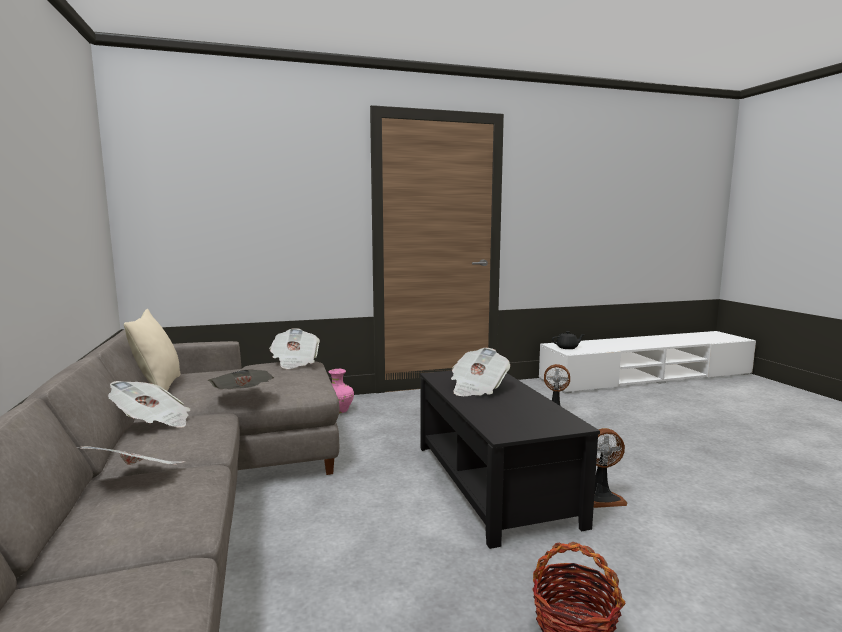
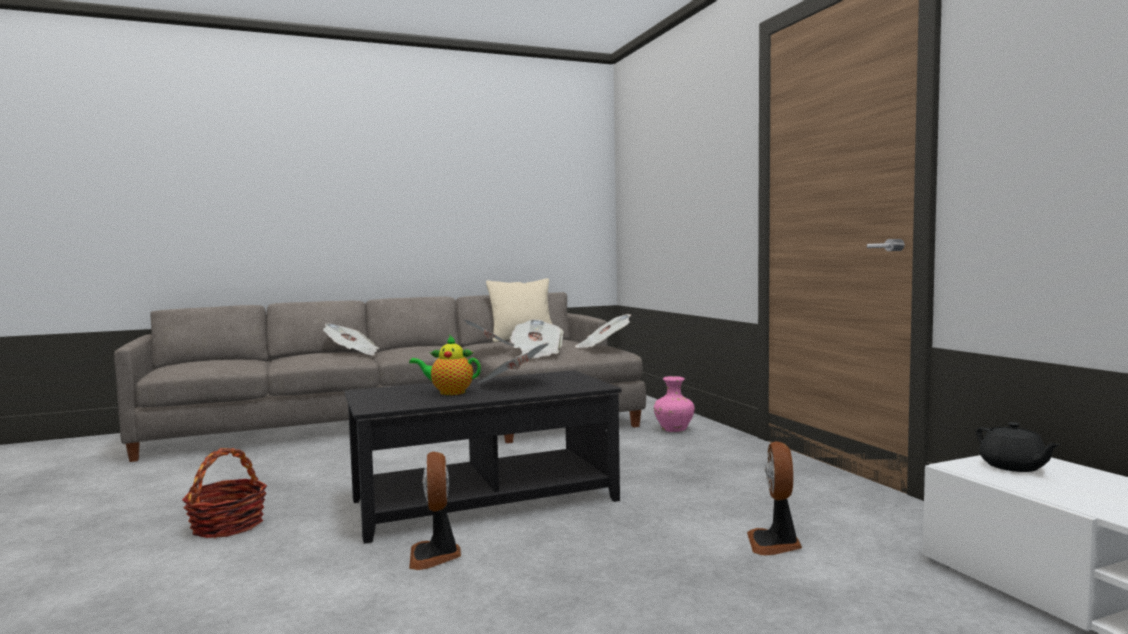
camera: 85 degrees right, 5 degrees down
newspaper [108,381,190,428] -> newspaper moved to [509,319,564,359]
none -> teapot [409,335,481,395]

